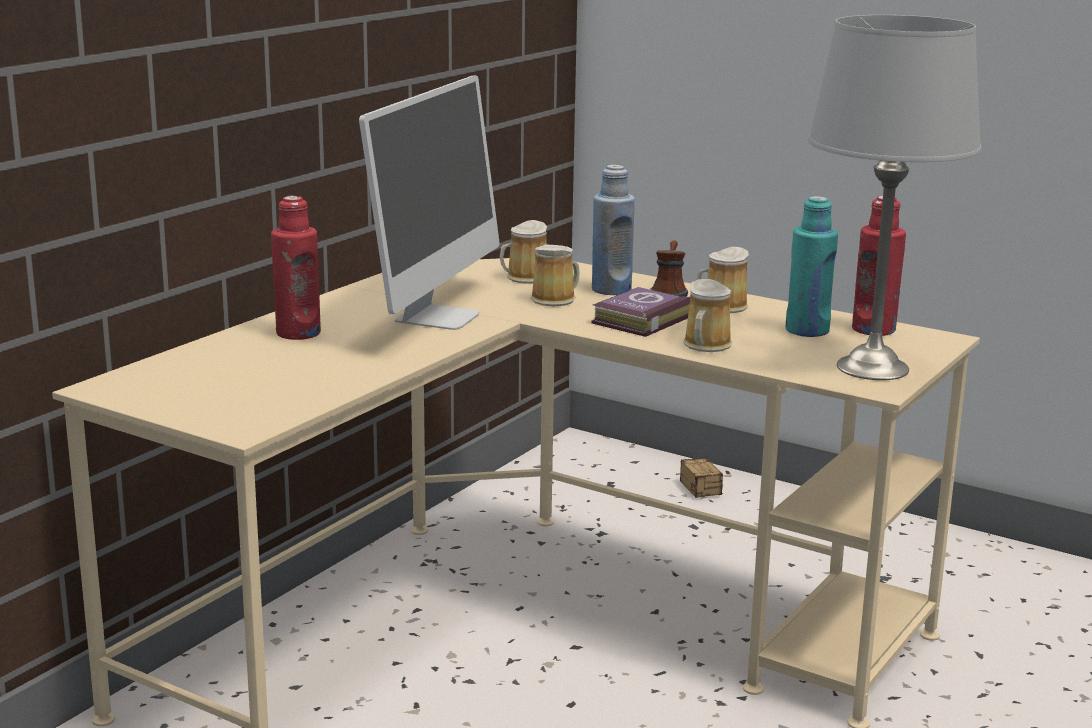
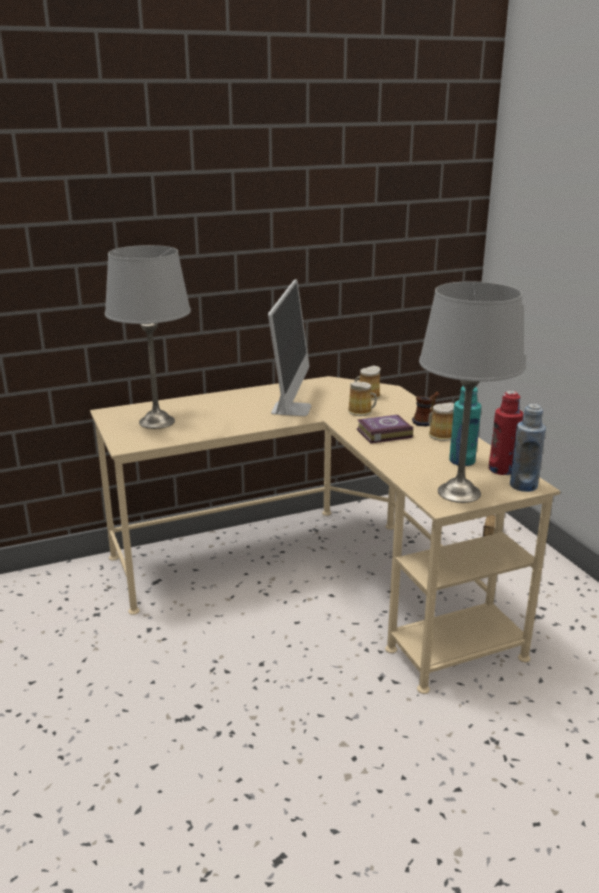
camera: 35 degrees right, 5 degrees up
red bottle [271,196,321,340] -> none
monitor [359,75,499,330] -> monitor turned 45 degrees counterclockwise [268,279,311,416]
blue bottle [592,165,635,295] -> blue bottle moved to [510,404,546,492]
mug [683,279,732,352] -> none
none -> grey table lamp [105,245,191,429]

